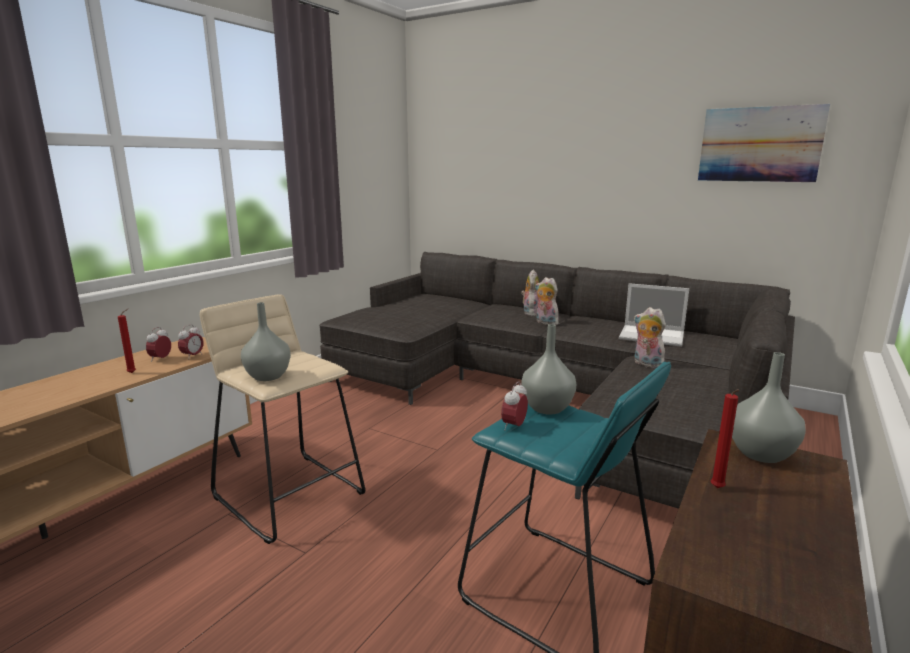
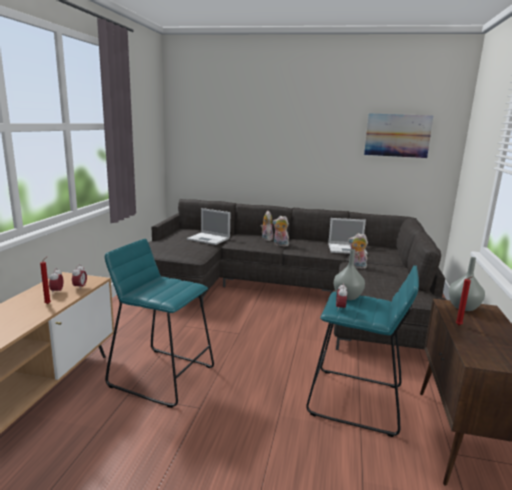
camera: 20 degrees left, 0 degrees up
beige stool [200,294,365,544] -> turquoise stool [105,239,214,408]
grey vase [241,302,291,381] -> none
none -> laptop [187,208,230,245]

